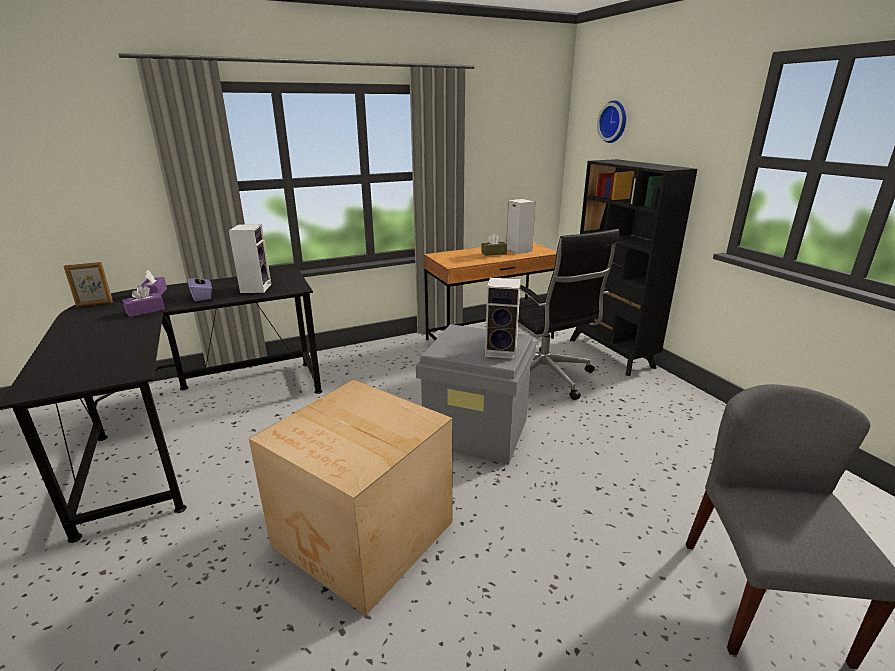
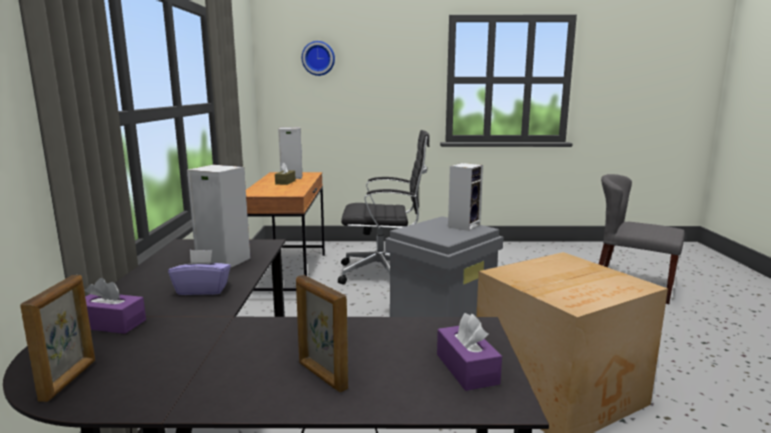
camera: 65 degrees left, 10 degrees down
purple tissue box [122,285,165,317] -> purple tissue box moved to [437,313,502,391]
black bookcase [570,159,697,376] -> none
none -> picture frame [296,275,348,393]

